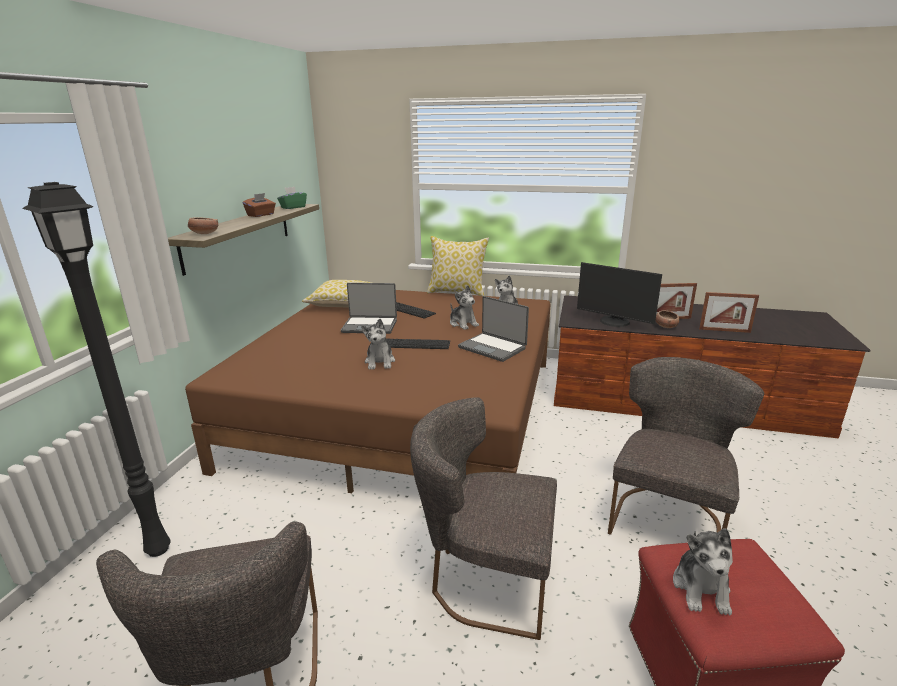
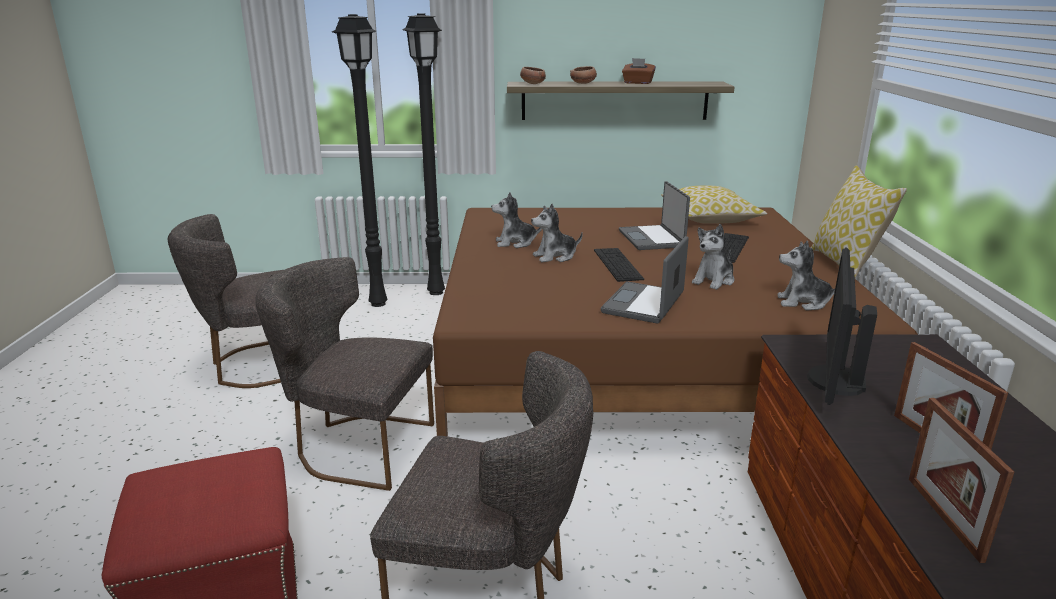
camera: 75 degrees right, 0 degrees up
green tissue box [277,187,307,209] -> none
grey chair [410,397,557,640] -> grey chair turned 75 degrees counterclockwise [256,257,434,491]
bowl [655,310,679,328] -> bowl moved to [570,66,597,84]
plush toy [673,528,733,615] -> plush toy moved to [491,192,542,248]
none -> black floor lamp [403,13,445,295]

